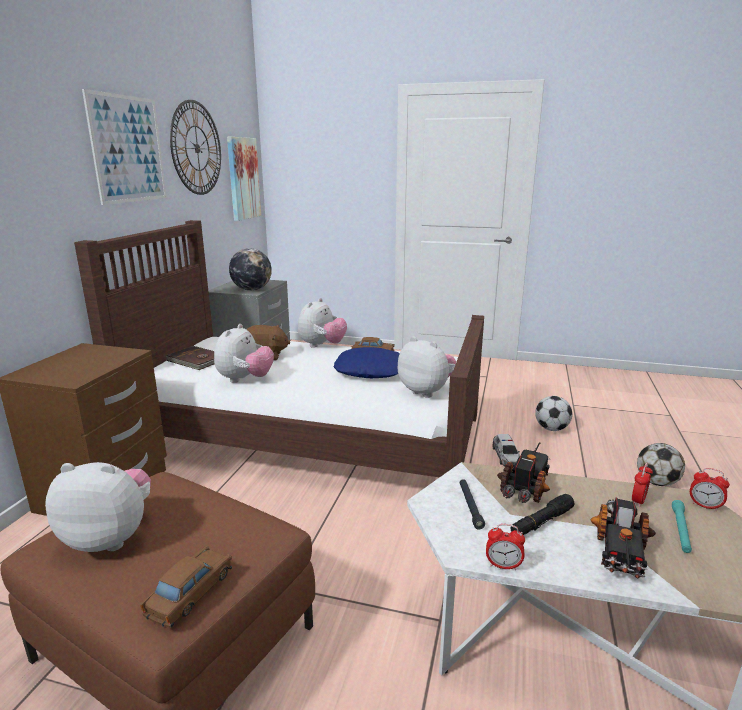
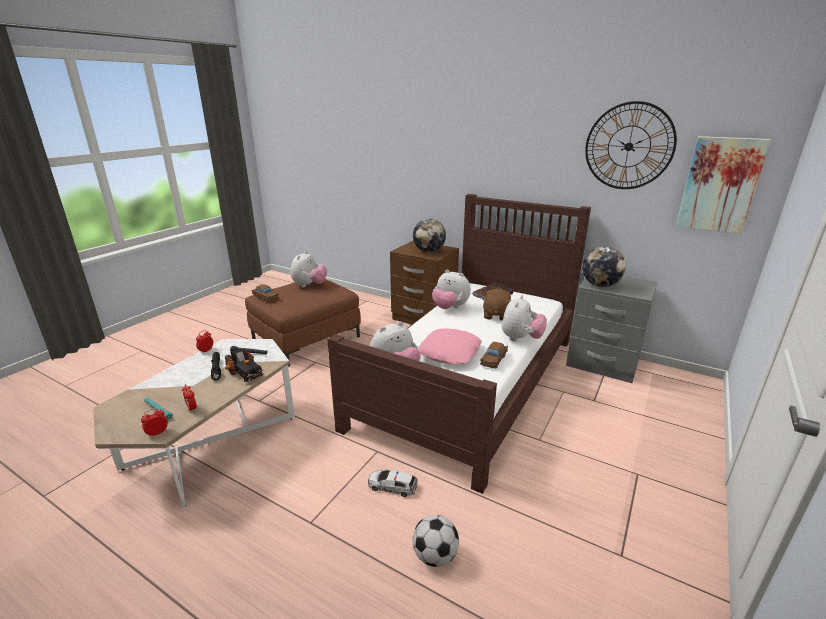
camera: 105 degrees right, 5 degrees up
picture [82,89,167,205] -> none
plush toy [298,298,347,348] -> plush toy turned 105 degrees counterclockwise [502,295,547,341]
blue pillow [334,347,400,378] -> pink pillow [418,329,482,364]
toy truck [590,497,656,578] -> none
football [637,443,685,486] -> none
none -> globe [413,219,446,252]

